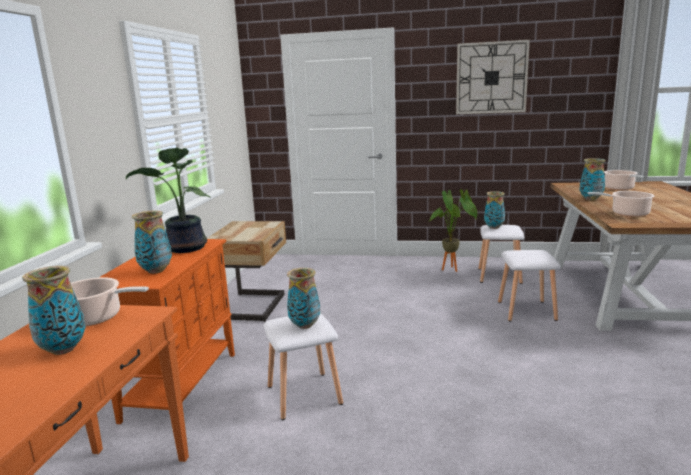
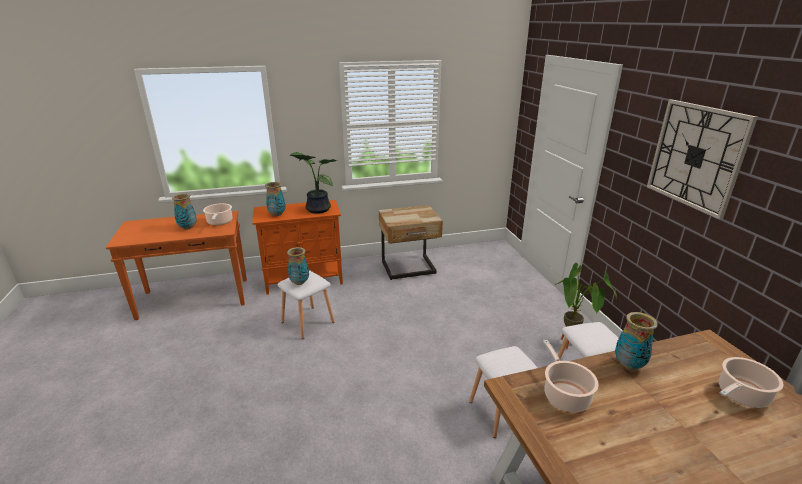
camera: 65 degrees right, 10 degrees up
vase [484,191,505,229] -> none

